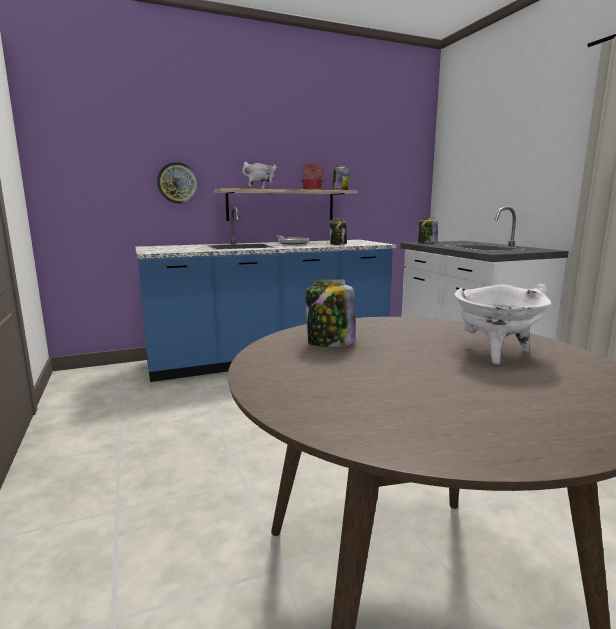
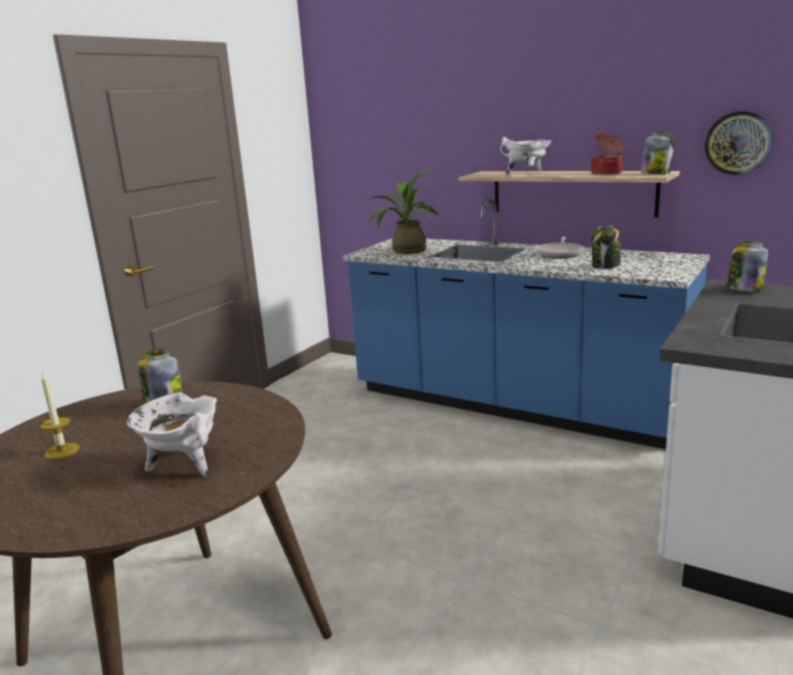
camera: 55 degrees right, 5 degrees up
wall clock [157,162,199,204] -> wall clock moved to [704,111,774,175]
none -> candle [40,372,80,459]
none -> potted plant [358,168,440,254]

